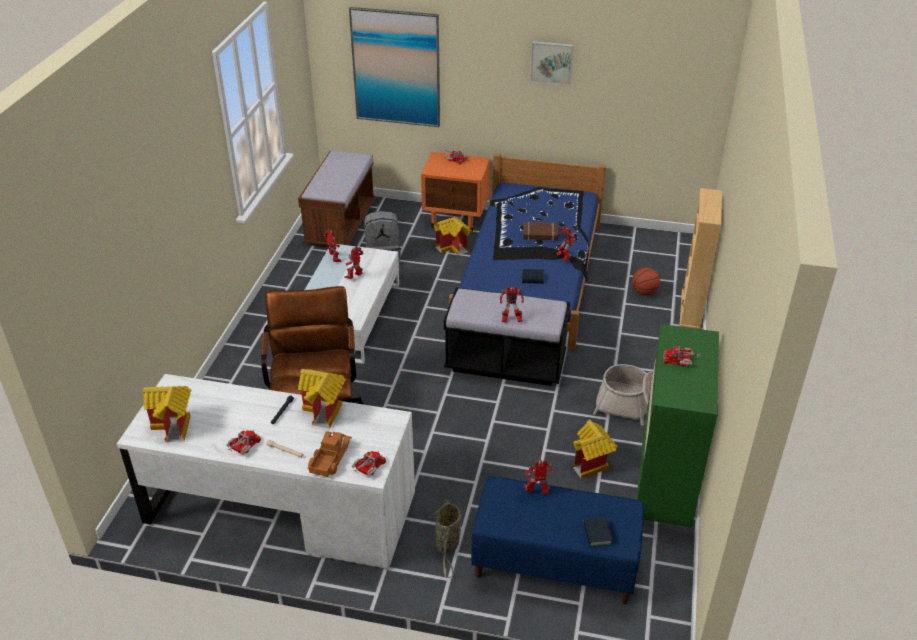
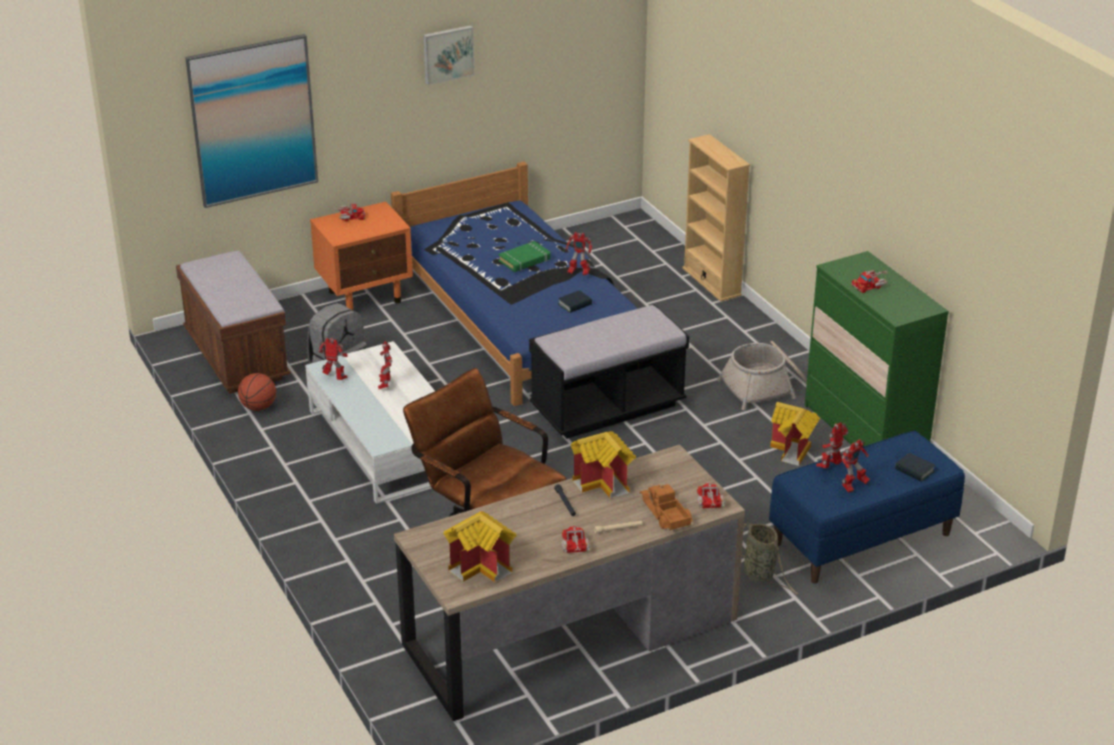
camera: 40 degrees left, 5 degrees down
white desk [117,374,415,569] -> brown desk [394,444,745,722]
toy house [434,217,472,255] -> none
toy robot [500,286,524,323] -> toy robot moved to [842,439,870,493]
brown book [523,222,558,241] -> green book [498,241,551,272]
basketball [632,268,660,295] -> basketball moved to [238,373,276,411]

